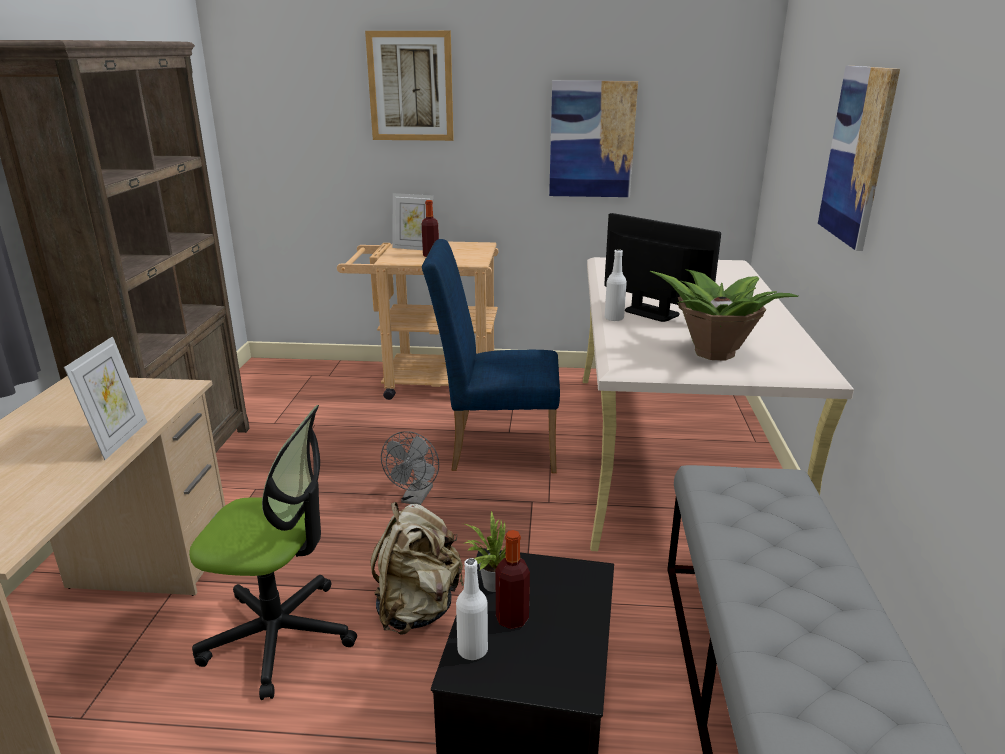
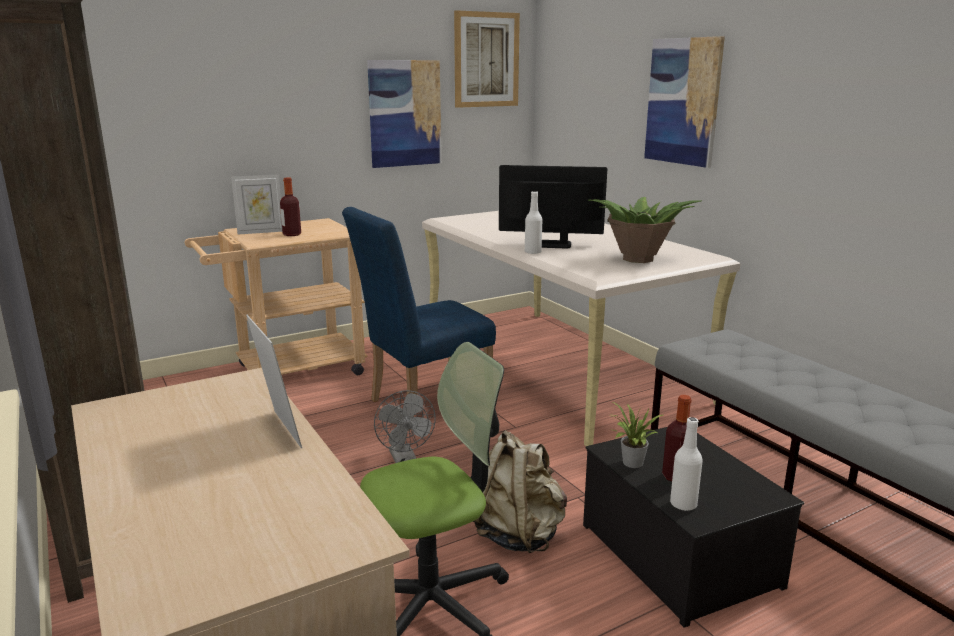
camera: 35 degrees left, 5 degrees down
picture [365,31,454,141] -> picture moved to [454,10,520,108]

